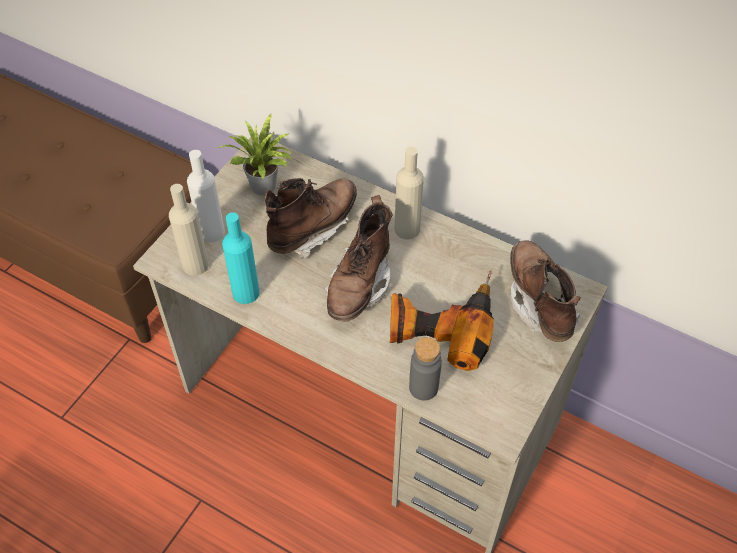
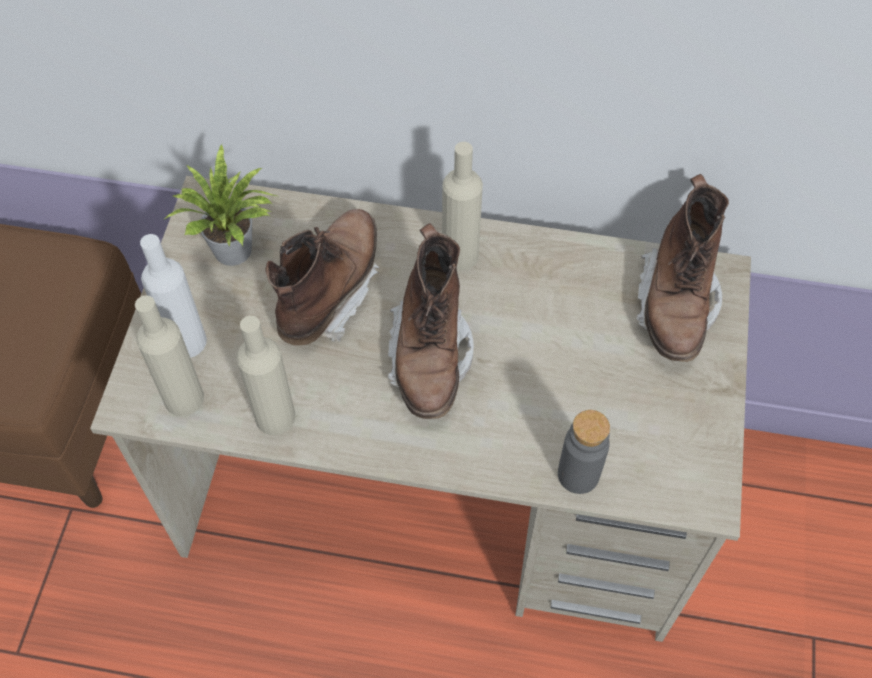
camera: 20 degrees left, 5 degrees up
turquoise bottle [222,212,260,304] -> beige bottle [236,316,295,435]
power drill [390,270,494,371] -> none
brown boot [510,240,581,342] -> brown boot turned 135 degrees counterclockwise [636,174,729,362]

